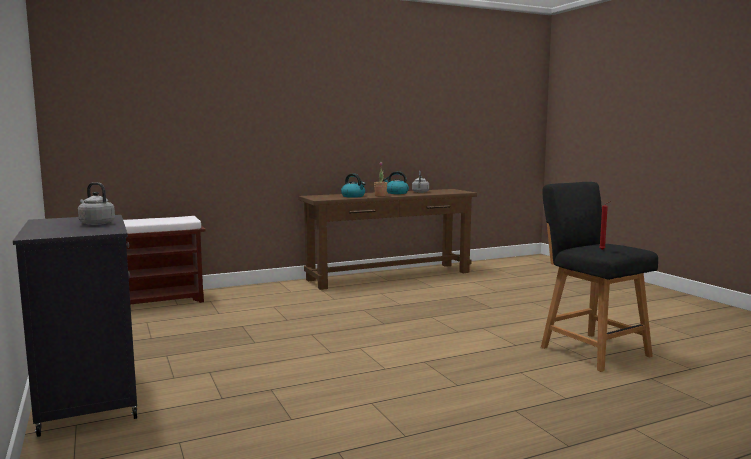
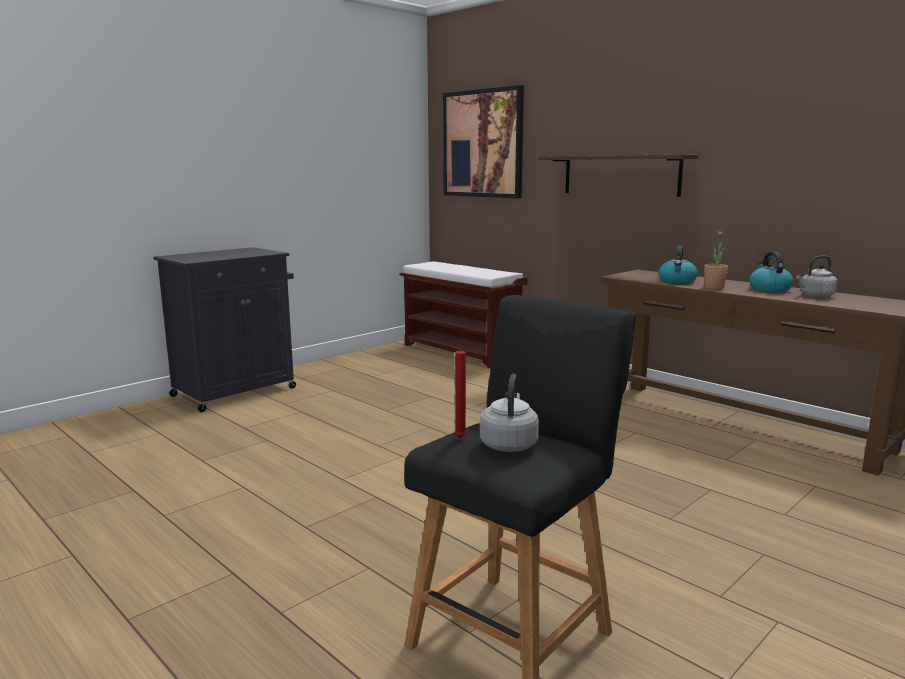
camera: 70 degrees right, 5 degrees up
grey kettle [78,182,115,225] -> grey kettle moved to [480,374,539,452]
none -> picture [443,85,524,198]
none -> shelf [538,154,698,197]

